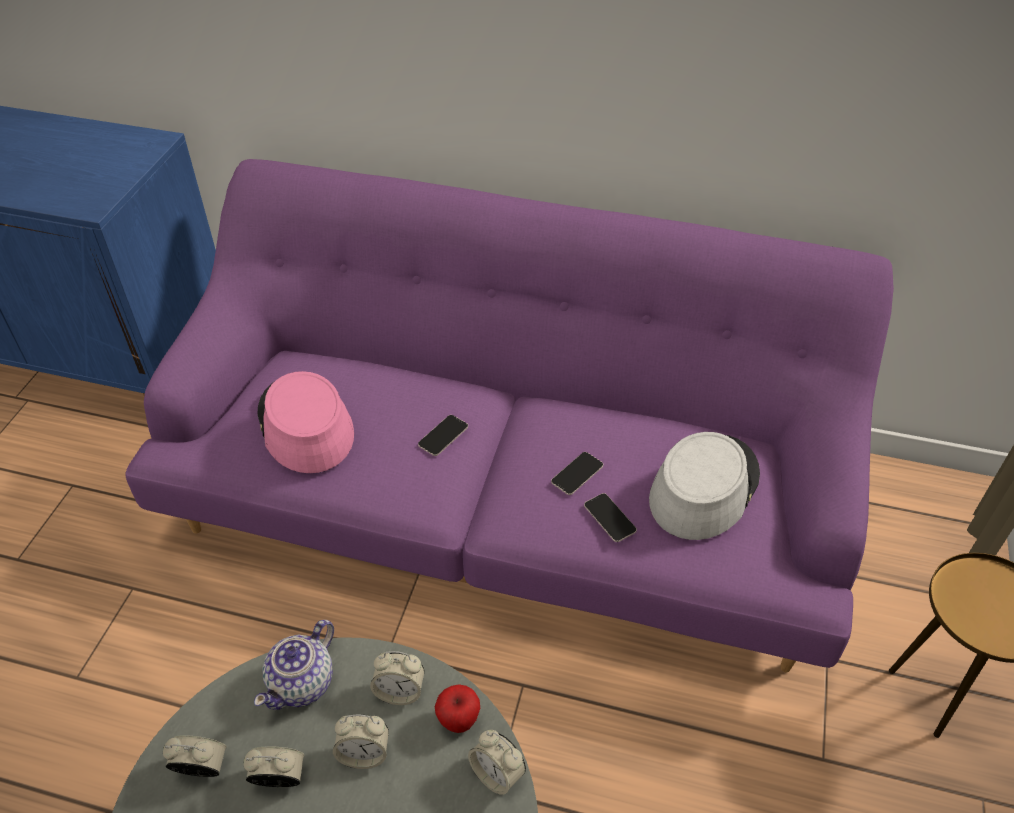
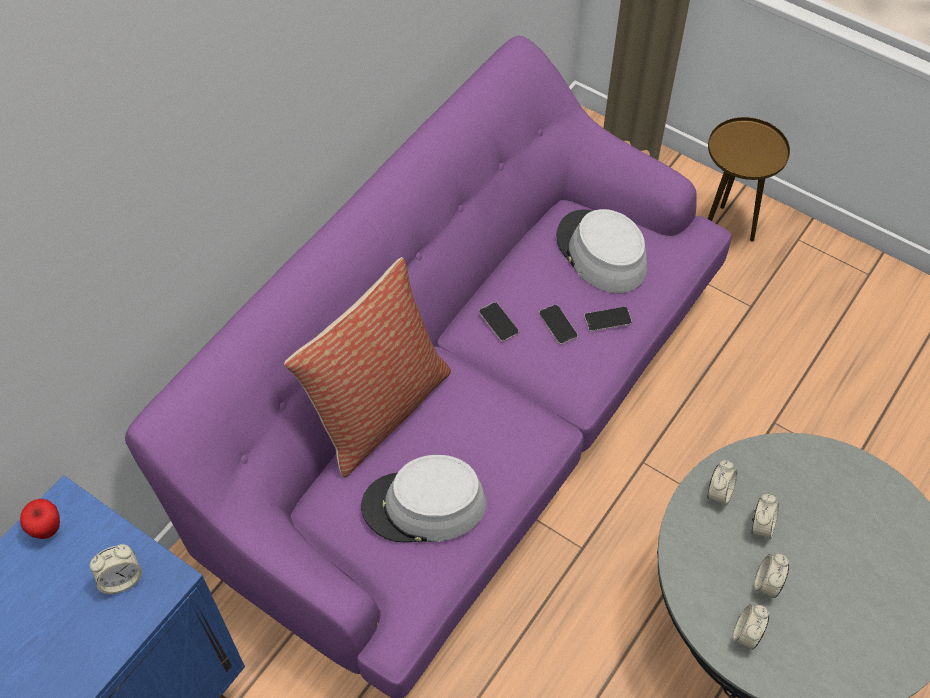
camera: 70 degrees left, 10 degrees up
teapot [254,620,334,710] -> none
pink hat [258,371,354,473] -> grey hat [361,455,486,542]
phone [418,415,468,456] -> phone moved to [479,302,519,341]
apple [435,684,480,733] -> apple moved to [20,499,60,539]
alarm clock [468,730,526,795] -> alarm clock moved to [90,544,142,594]
none -> pillow [284,257,451,477]

